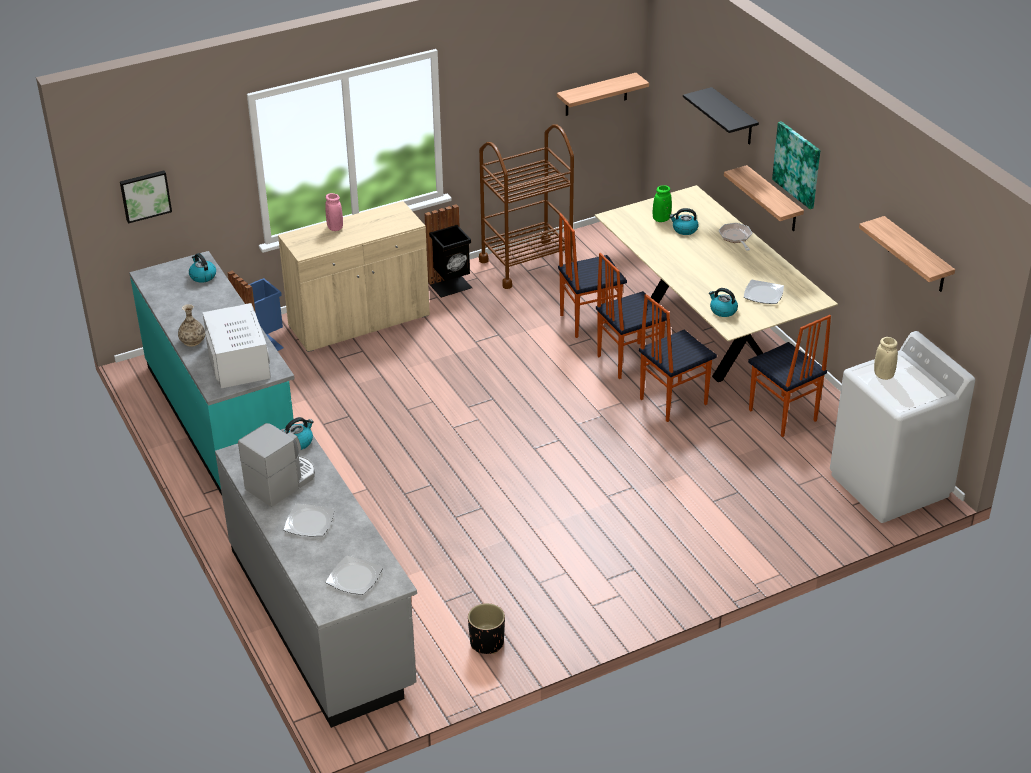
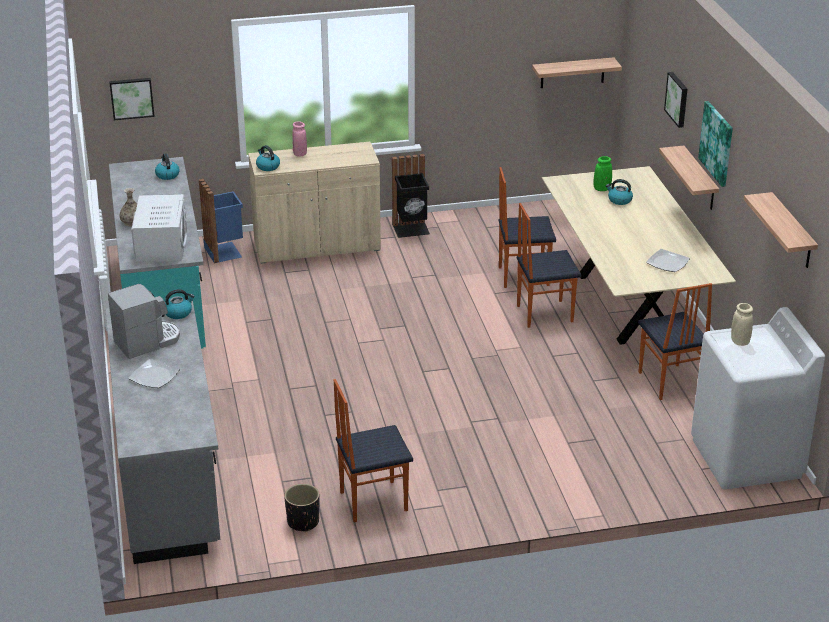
camera: 15 degrees right, 5 degrees down
plate [326,556,383,595] -> none
brown cart [479,124,574,289] -> none
chair [639,294,717,422] -> chair moved to [334,379,413,522]
black shelf [683,87,759,145] -> picture [664,72,687,128]
kettle [709,288,738,317] -> kettle moved to [256,145,280,171]
frying pan [719,223,752,251] -> none

